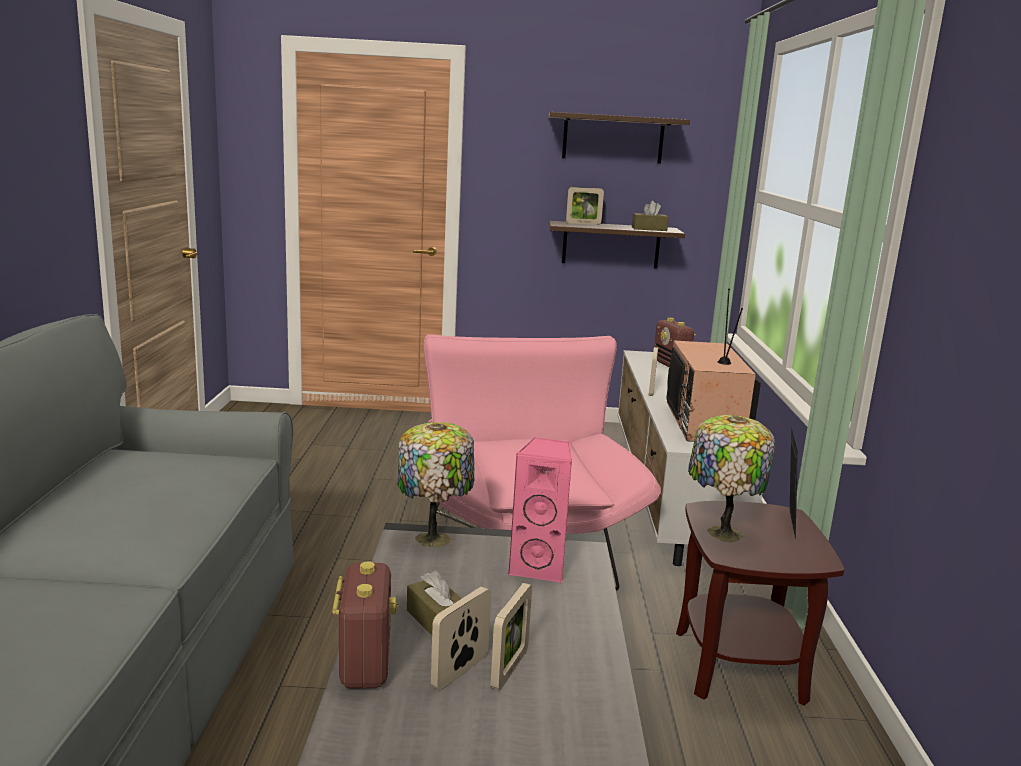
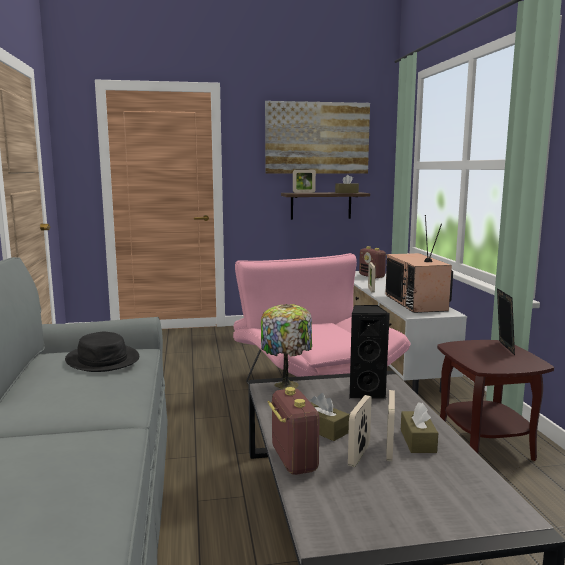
camera: 10 degrees left, 5 degrees down
pink speaker [508,438,572,584] -> black speaker [349,305,390,399]
shelf [549,112,690,164] -> picture [265,101,370,174]
table lamp [688,415,775,543] -> none
none -> black hat [65,332,139,372]
none -> brown tissue box [401,402,438,453]

